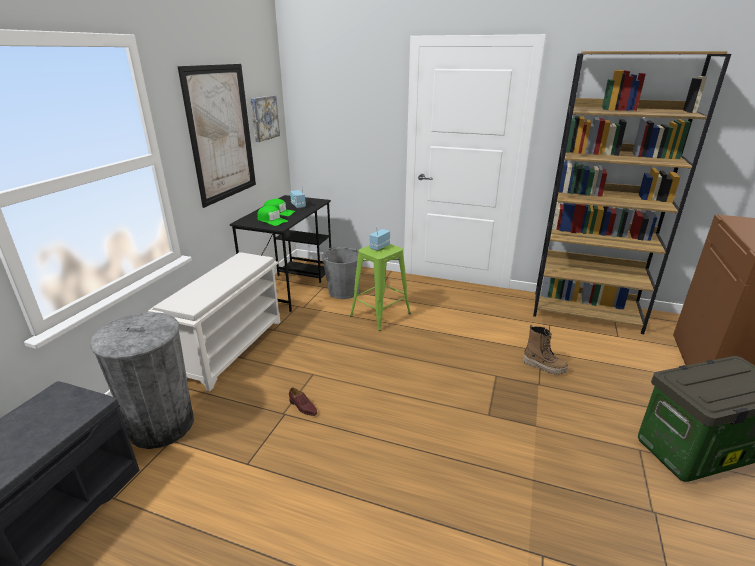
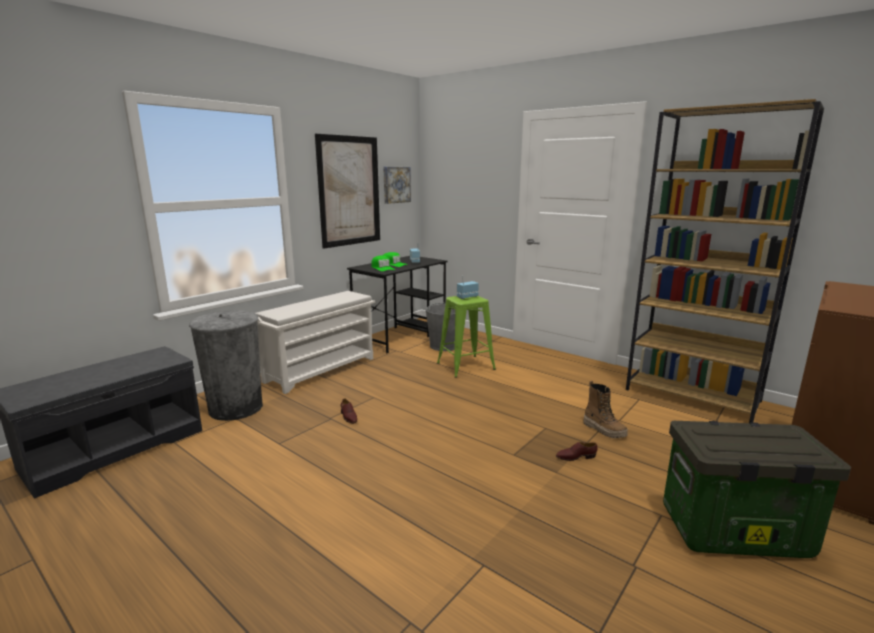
camera: 20 degrees right, 10 degrees down
none -> brown shoe [556,442,598,461]

